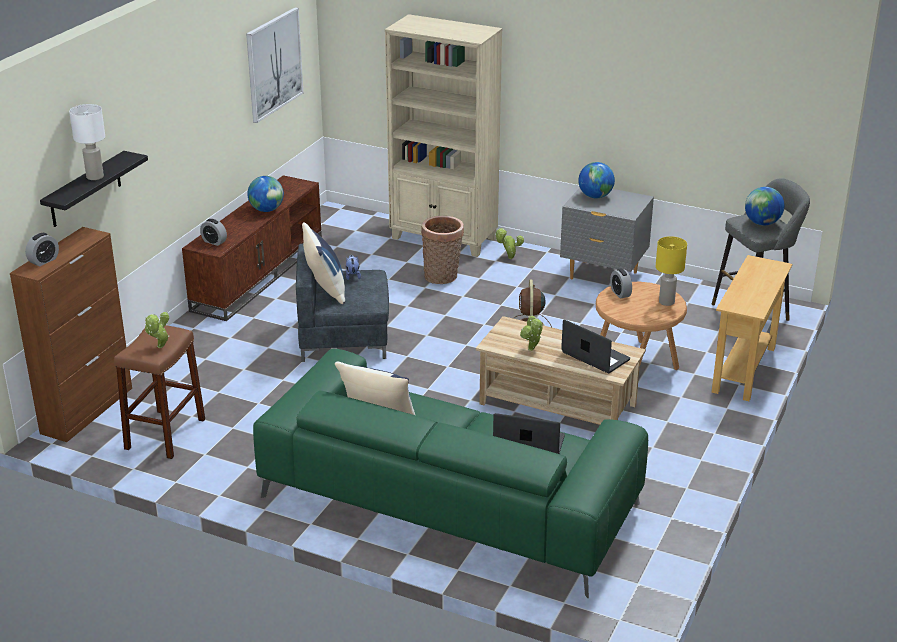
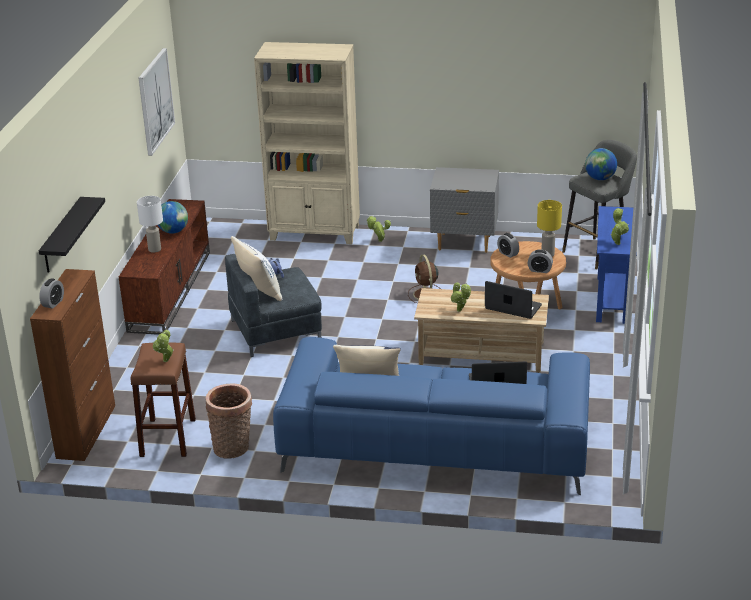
camera: 15 degrees left, 0 degrees up
white table lamp [69,104,105,180] -> white table lamp moved to [137,196,163,253]
alarm clock [200,219,227,246] -> alarm clock moved to [528,250,553,273]
green sofa [253,349,648,598] -> blue sofa [273,337,590,495]
blue pillow [302,222,345,304] -> white pillow [231,236,283,301]
basket [421,216,464,284] -> basket moved to [205,383,252,459]
globe [578,162,615,198] -> none
beige console table [712,255,792,401] -> blue console table [596,206,633,324]
none -> potted plant [610,208,629,245]

